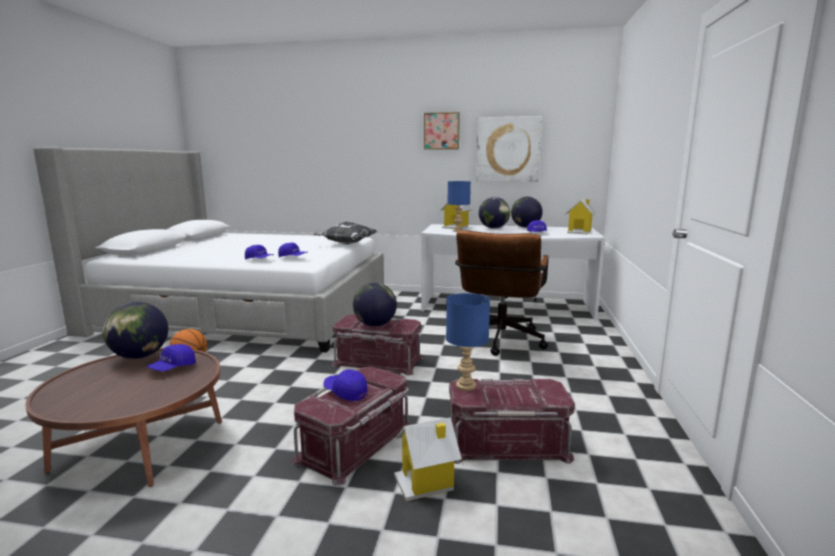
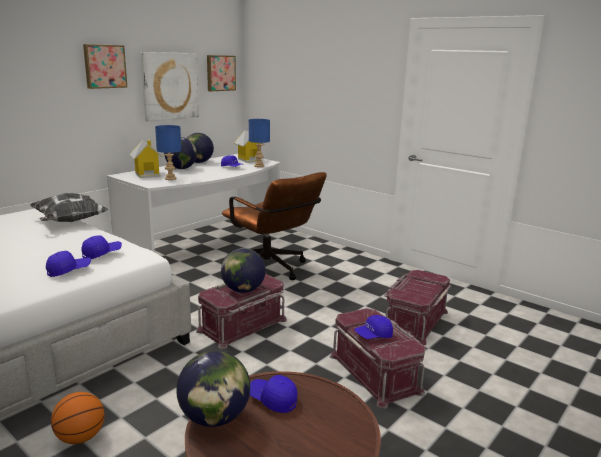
camera: 60 degrees left, 5 degrees up
blue cap [146,344,196,371] -> blue cap turned 150 degrees clockwise [250,375,297,413]
toy house [394,418,462,501] -> none
blue table lamp [446,293,490,391] -> blue table lamp moved to [249,119,270,167]
none -> picture [207,55,236,91]

